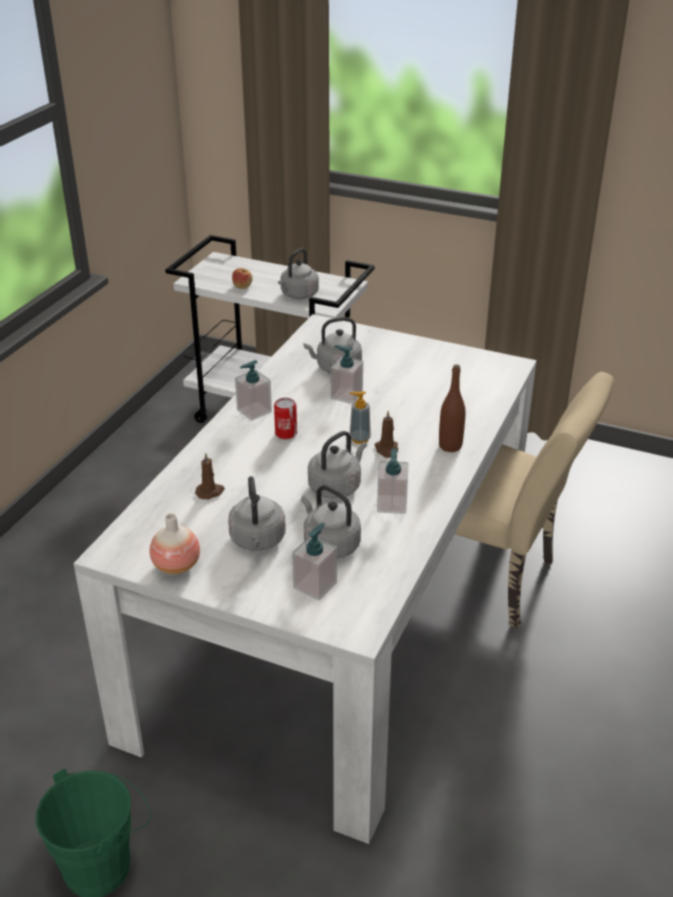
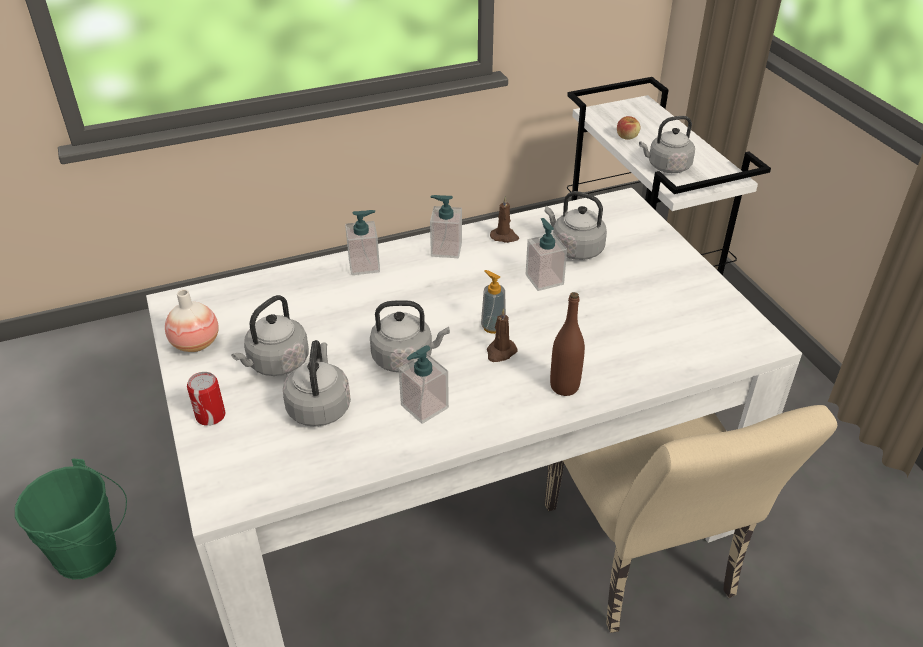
camera: 45 degrees right, 5 degrees up
brown candle [195,453,225,499] -> brown candle moved to [490,196,519,243]
can [274,398,297,439] -> can moved to [187,372,225,426]
soap dispenser [292,522,337,600] -> soap dispenser moved to [345,210,380,275]

